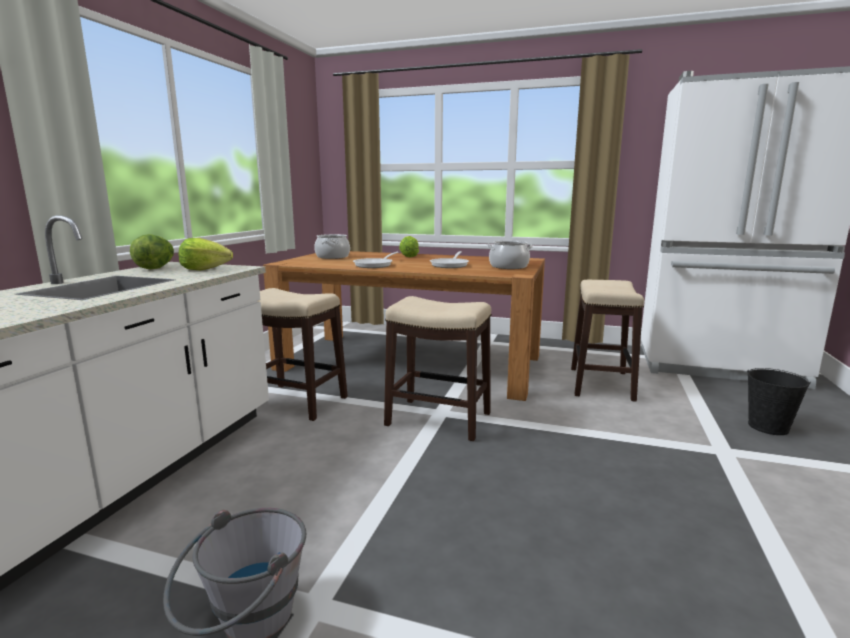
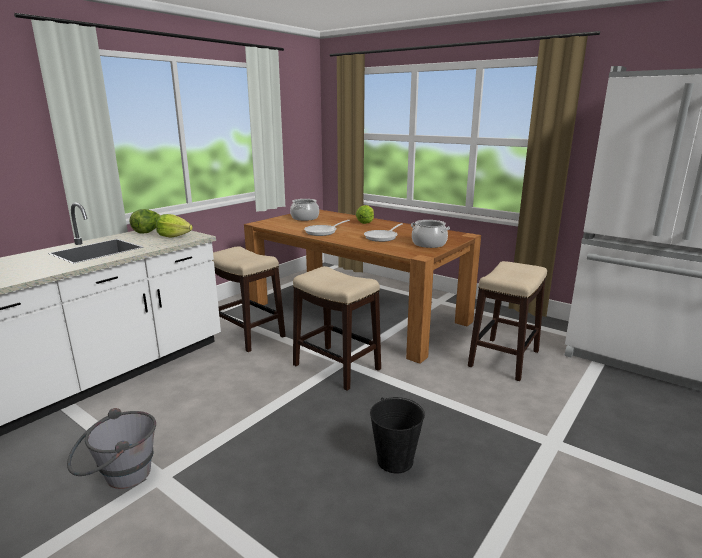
camera: 20 degrees right, 5 degrees up
black bucket [747,368,810,435] -> black bucket moved to [370,397,425,474]

